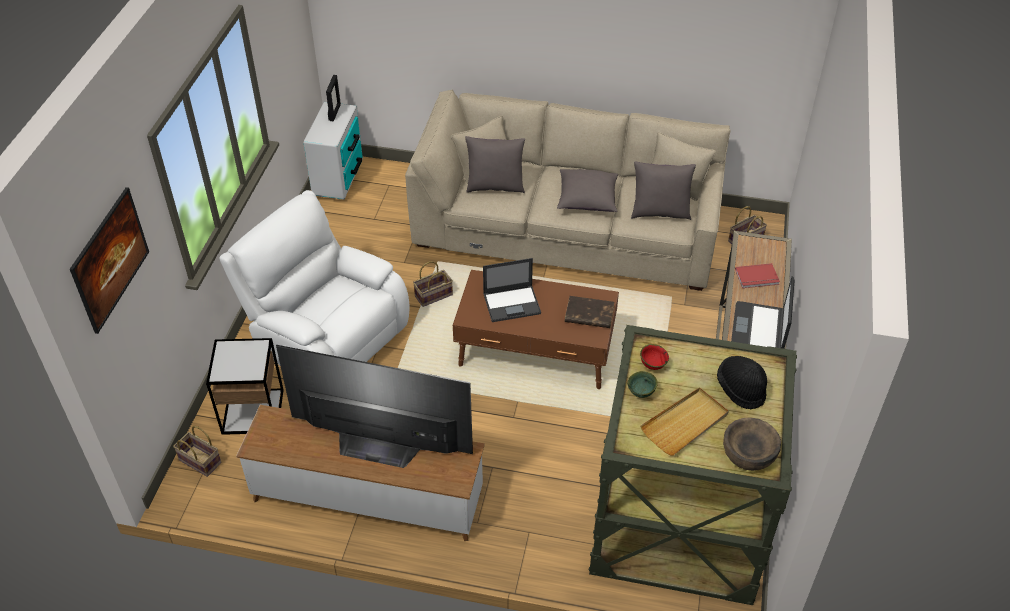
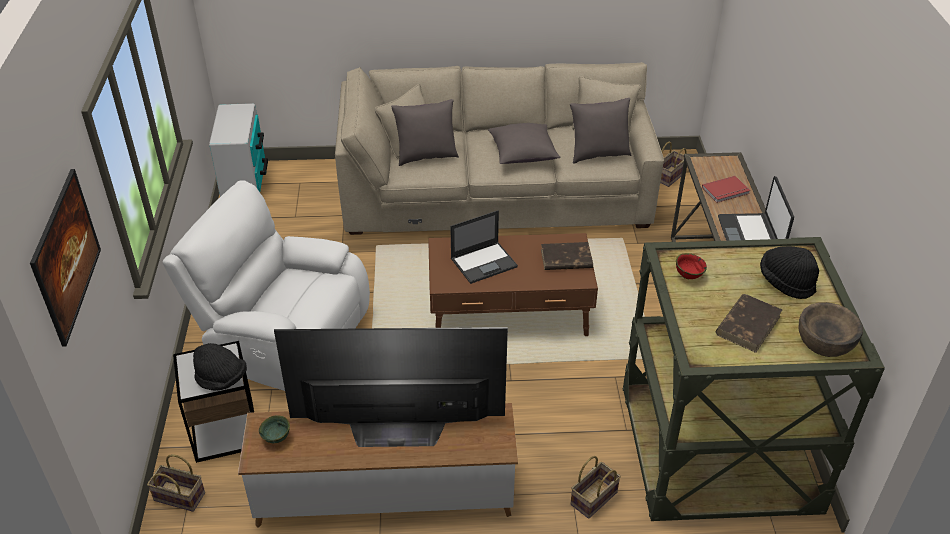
camera: 15 degrees left, 5 degrees down
picture frame [326,75,341,121] -> none
basket [413,261,453,307] -> basket moved to [570,456,621,519]
green bowl [627,371,658,398] -> green bowl moved to [259,416,290,443]
beige tray [640,387,729,456] -> brown book [716,294,783,353]
none -> black hat [193,343,247,390]

